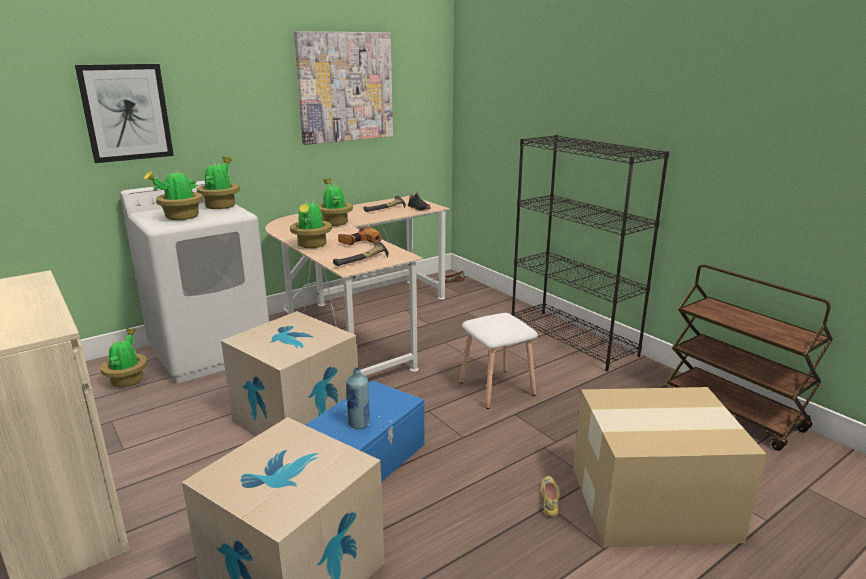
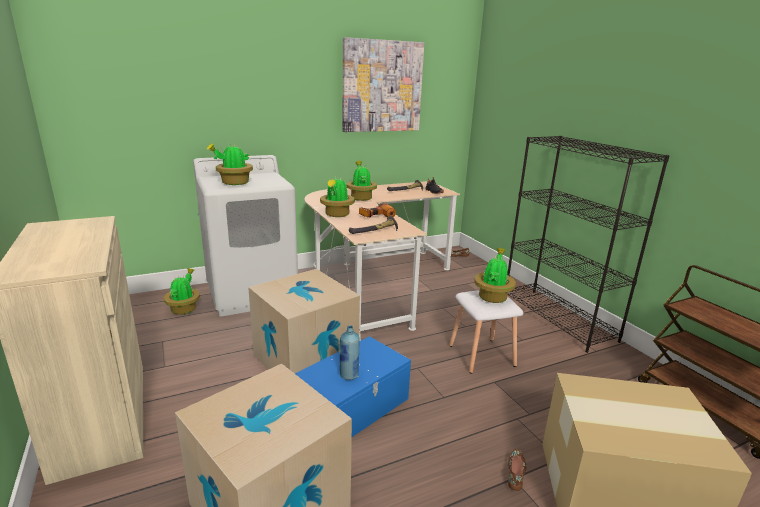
camera: 10 degrees right, 0 degrees up
picture [75,64,174,163] -> none
potted plant [197,156,240,209] -> potted plant moved to [474,248,516,303]
yellow shoe [541,476,560,516] -> brown shoe [508,449,527,491]

